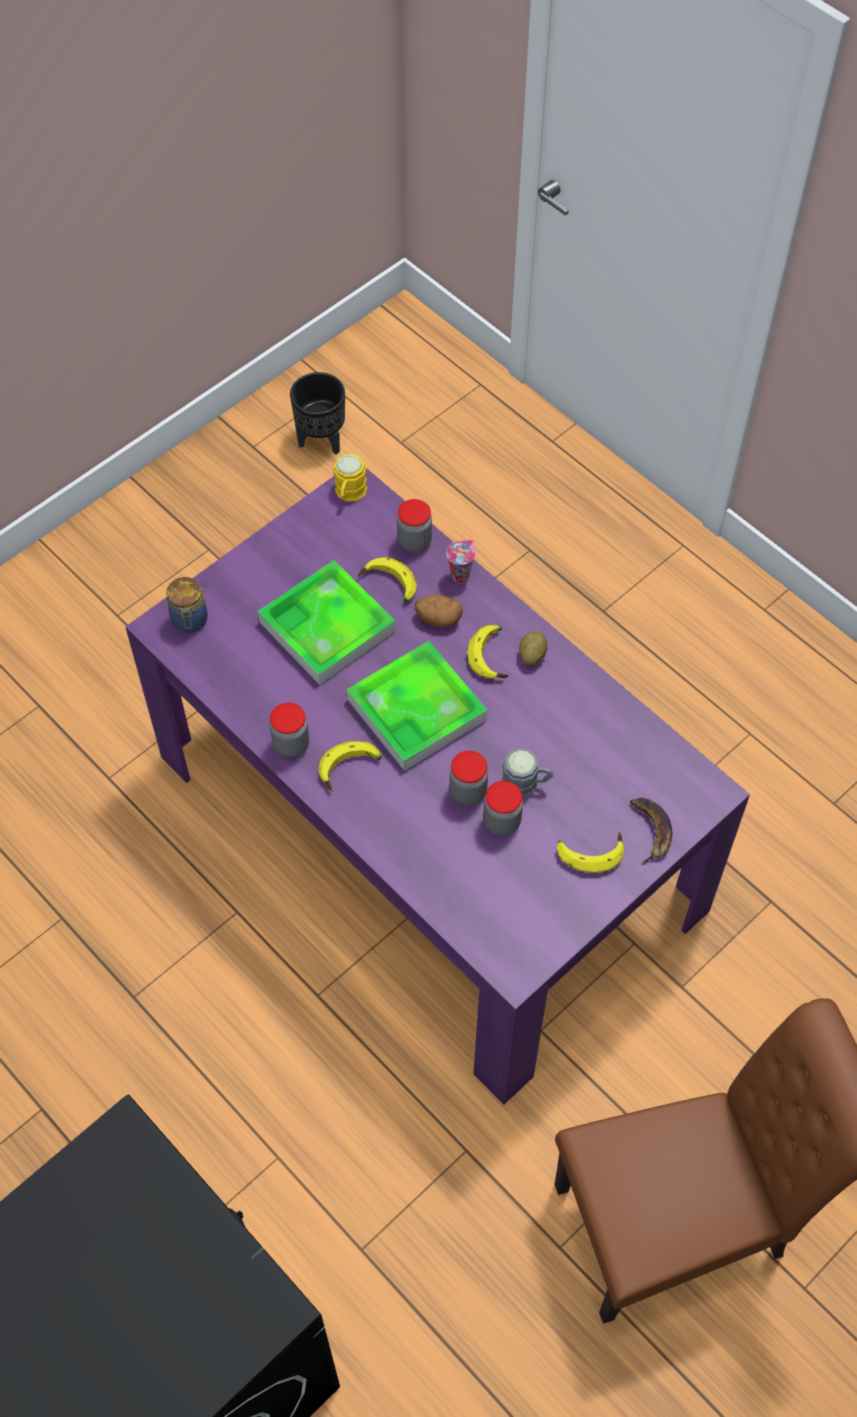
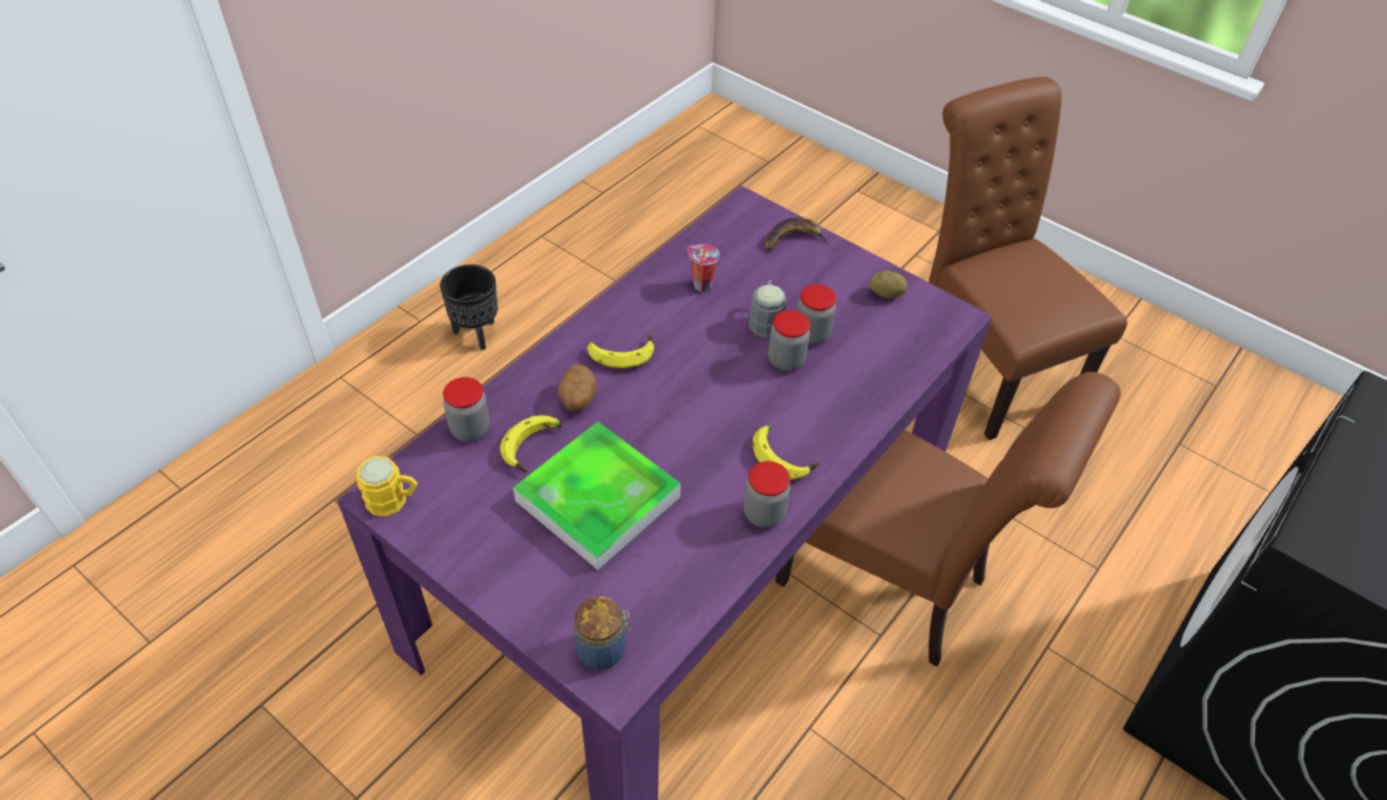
camera: 100 degrees left, 10 degrees down
black planter [290,372,345,454] -> black planter moved to [440,264,498,350]
tray [347,641,487,771] -> none
cup [446,540,476,584] -> cup moved to [687,244,720,292]
potato [519,631,548,665] -> potato moved to [869,270,907,299]
banana [557,831,624,873] -> none
none -> brown chair [775,372,1121,667]

